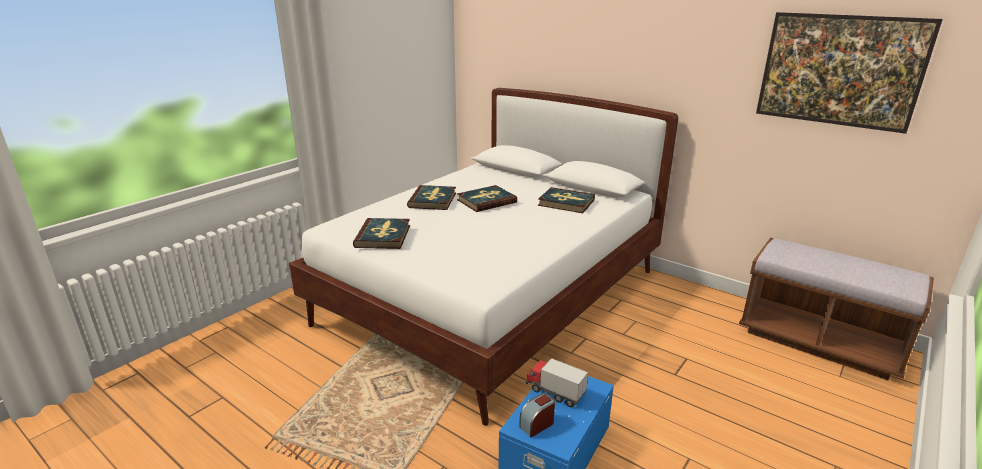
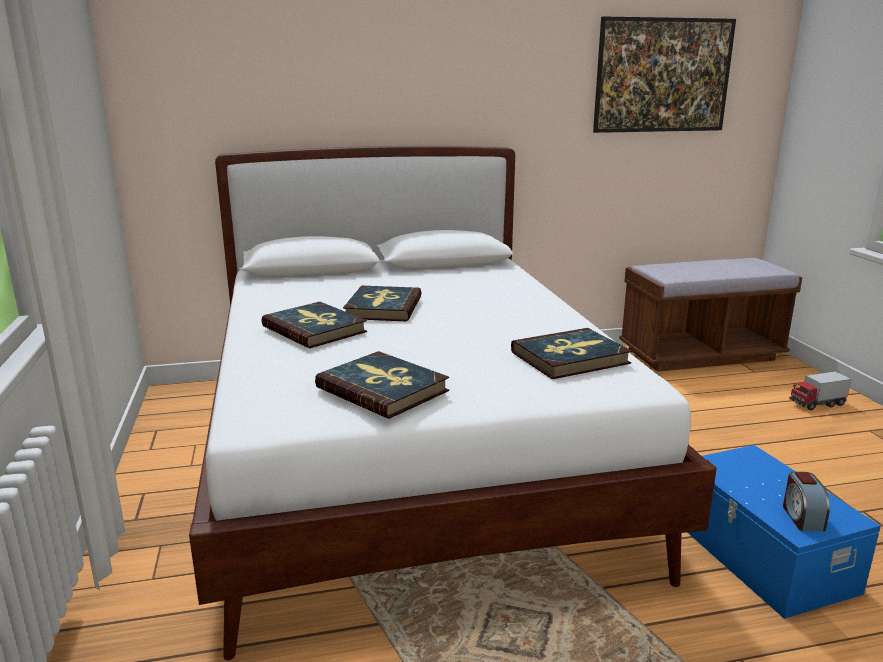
camera: 50 degrees left, 5 degrees down
toy truck [526,358,588,407] -> toy truck moved to [789,372,852,410]
book [538,187,595,213] -> book moved to [511,328,632,379]

